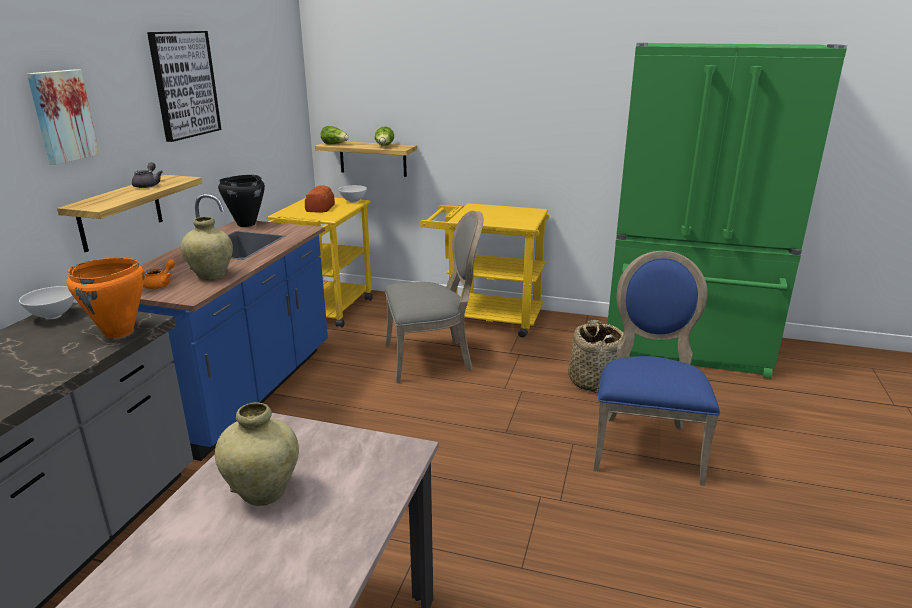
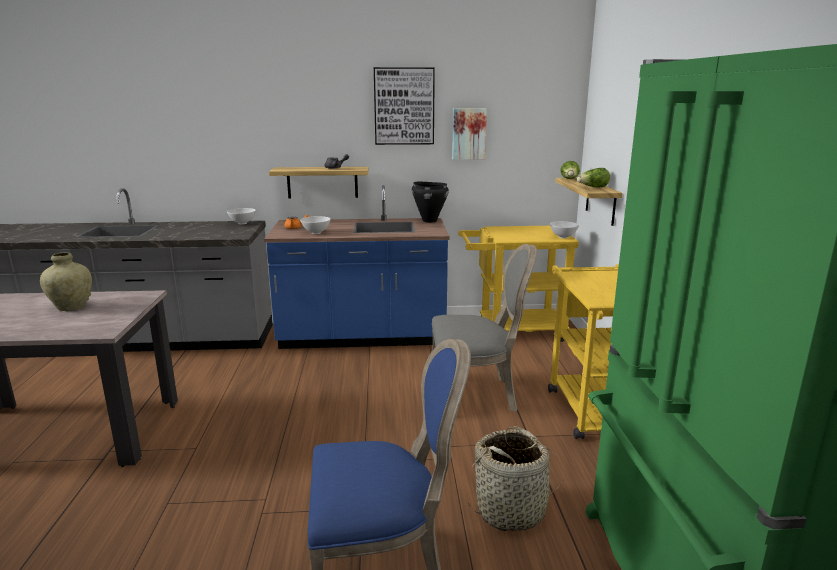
camera: 70 degrees right, 5 degrees down
picture [27,69,99,165] -> picture moved to [452,108,487,160]
orange cooking pot [67,258,145,338] -> none
beige vase [181,216,233,280] -> white bowl [300,216,331,234]
bread [305,185,335,212] -> none
grey chair [385,211,484,383] -> grey chair turned 60 degrees counterclockwise [432,244,537,412]

